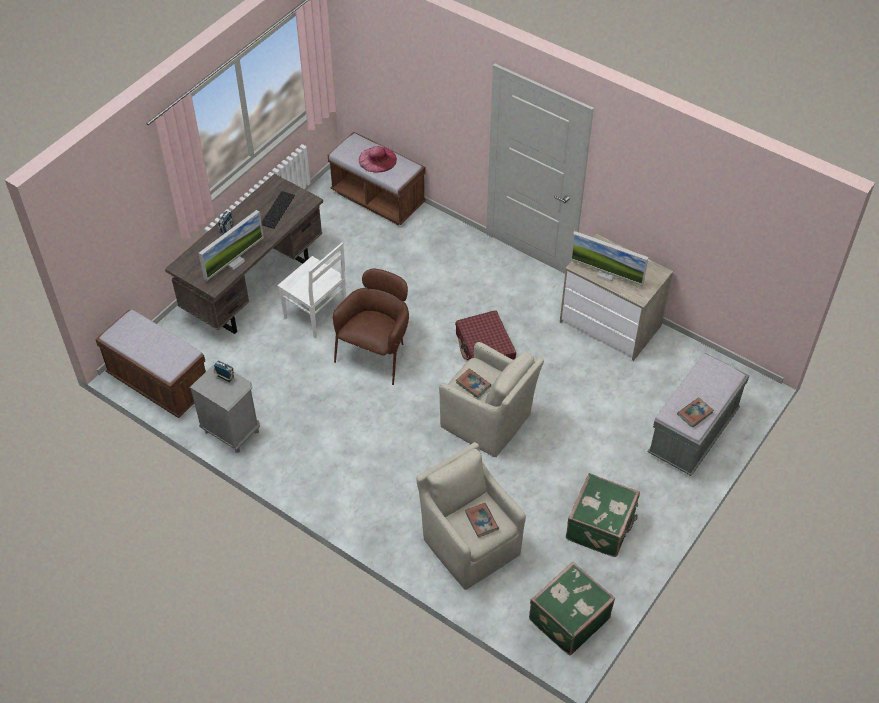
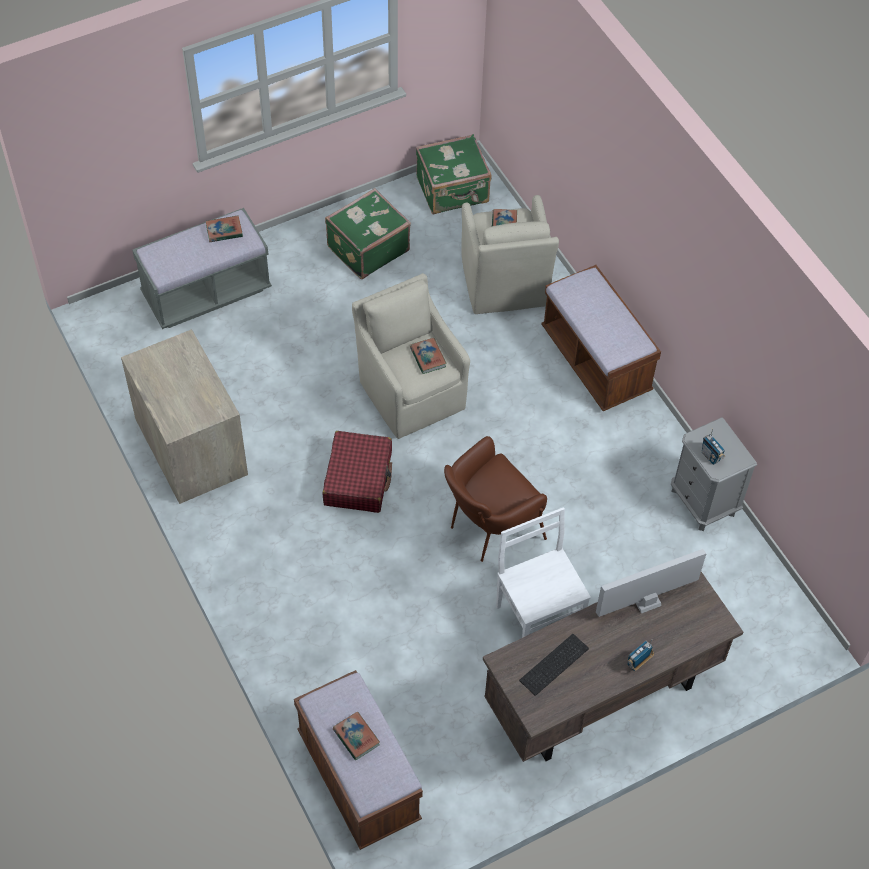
camera: 155 degrees left, 5 degrees up
brown bench [95,309,206,418] -> brown bench moved to [541,265,661,411]
pink hat [359,146,397,172] -> book [333,711,380,760]
monitor [570,231,648,286] -> none

